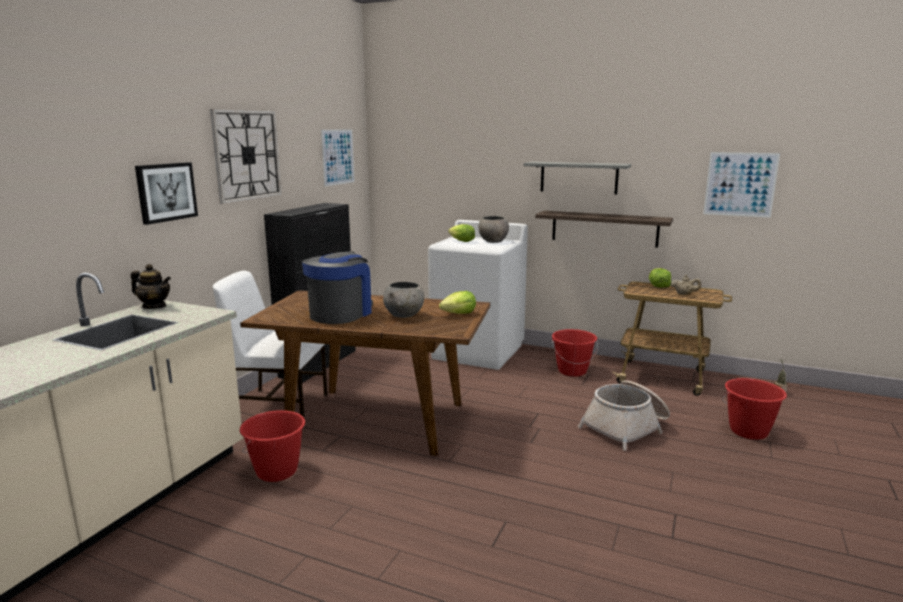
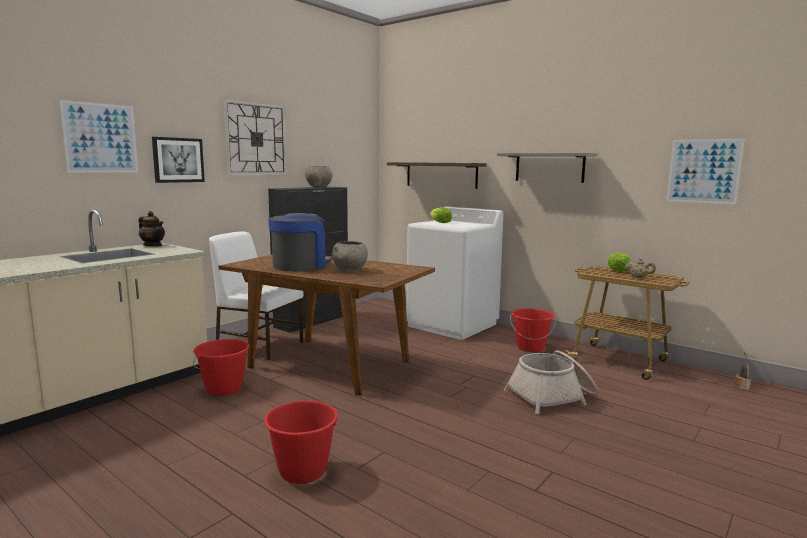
camera: 15 degrees right, 5 degrees down
picture [321,129,355,187] -> picture moved to [60,100,138,173]
lettuce [439,291,476,314] -> none
grey bowl [478,216,509,243] -> grey bowl moved to [305,166,333,187]
shelf [535,211,673,248] -> shelf moved to [387,162,487,189]
red bucket [722,378,787,440] -> red bucket moved to [264,400,340,484]

